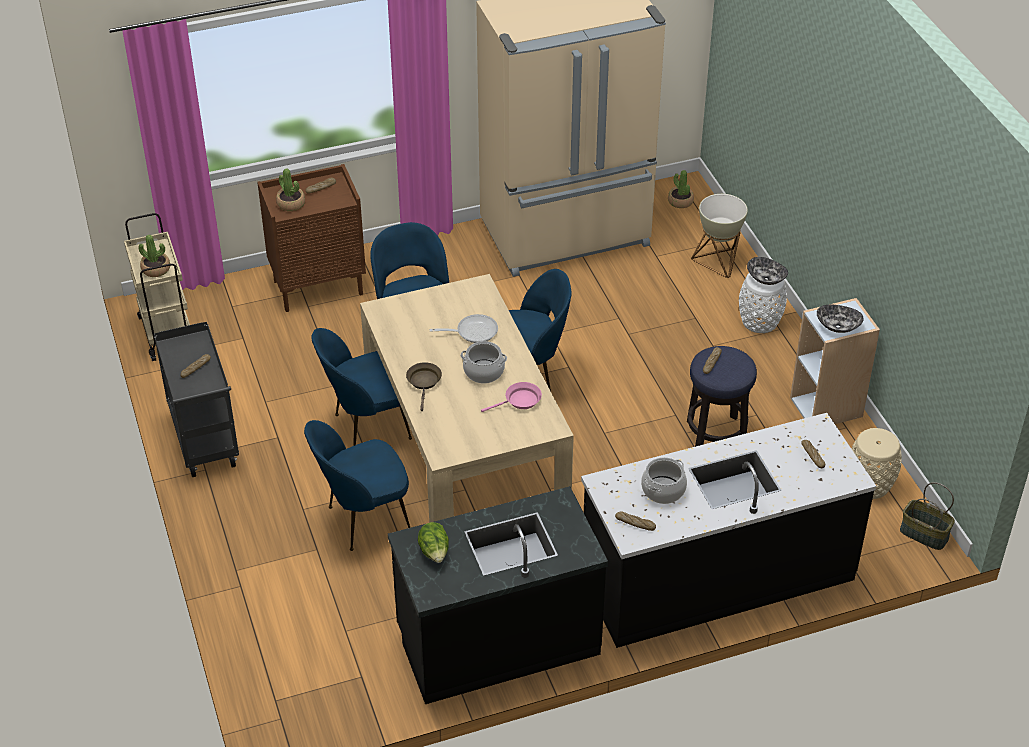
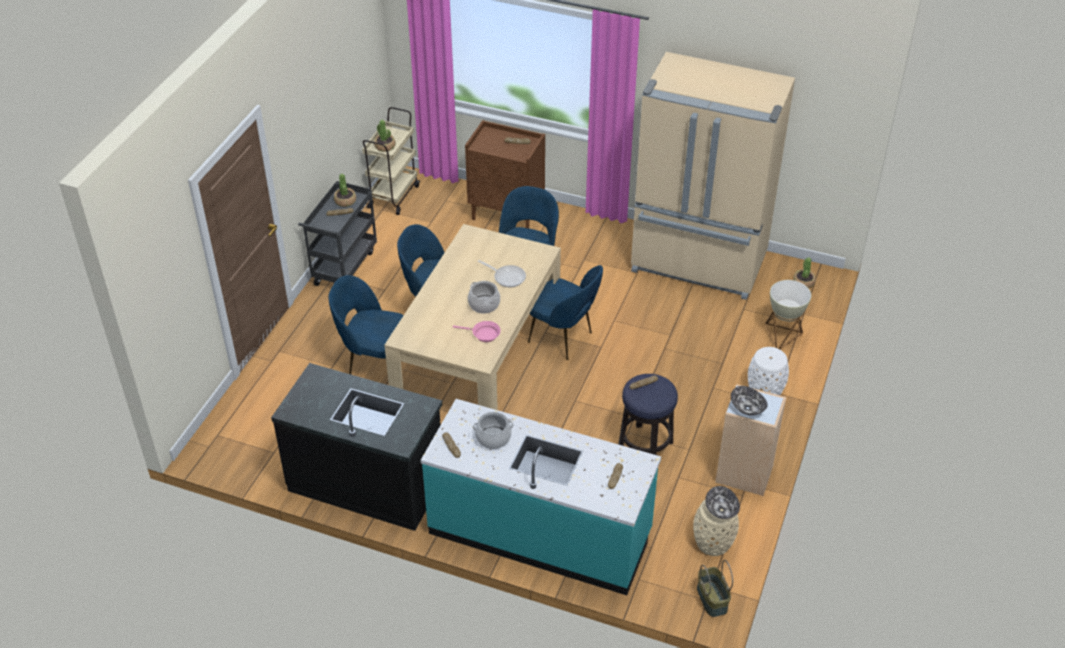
camera: 40 degrees right, 0 degrees up
potted plant [276,169,305,211] -> potted plant moved to [334,174,356,207]
brown frying pan [406,362,442,411] -> none
lettuce [418,522,449,563] -> none
black counter [581,413,876,648] -> turquoise counter [421,399,661,595]
bowl [747,257,788,285] -> bowl moved to [705,486,740,519]

